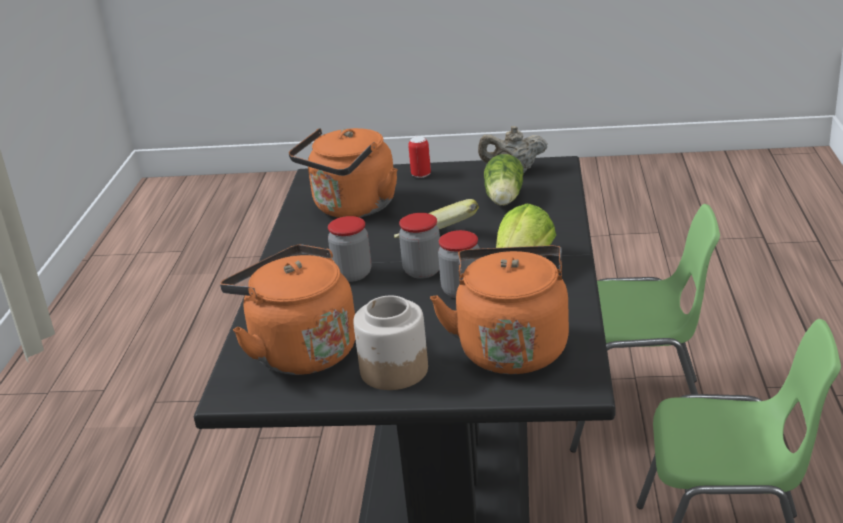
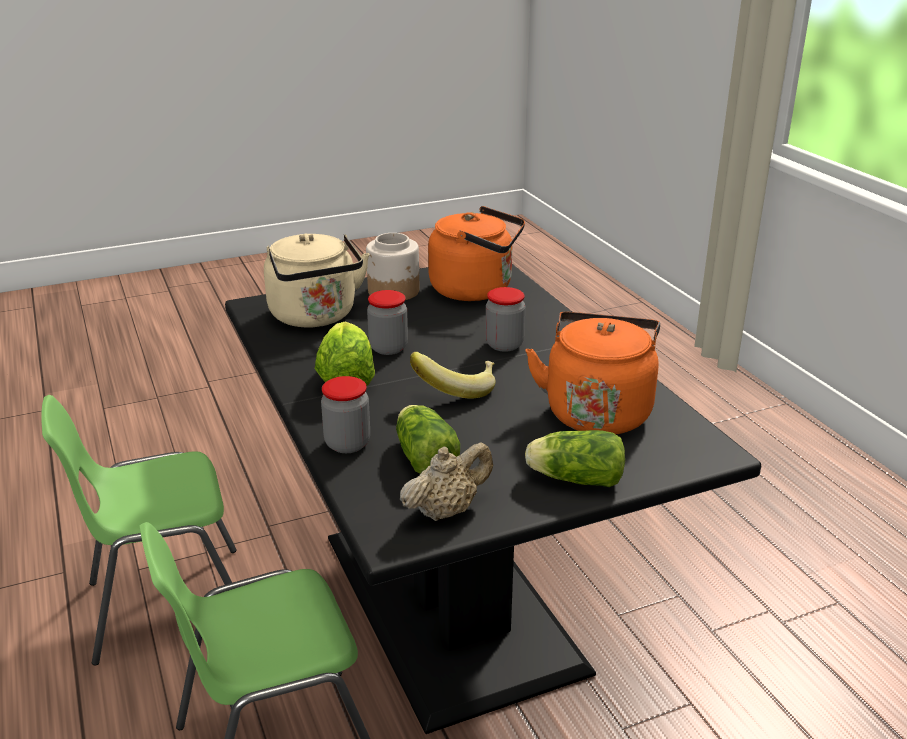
camera: 150 degrees right, 0 degrees up
jar [399,213,440,279] -> jar moved to [321,376,370,453]
can [408,137,431,178] -> lettuce [525,430,625,487]
orange kettle [430,246,569,374] -> beige kettle [264,233,370,328]

